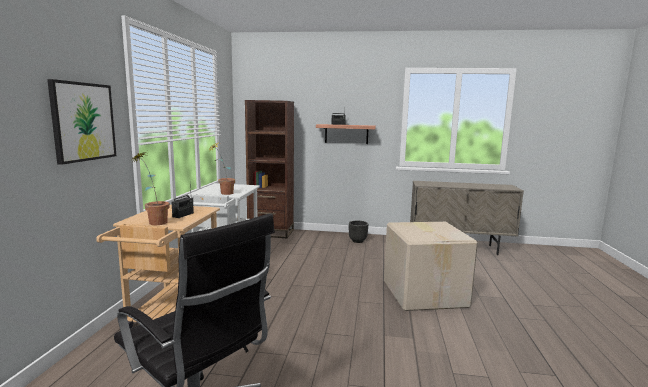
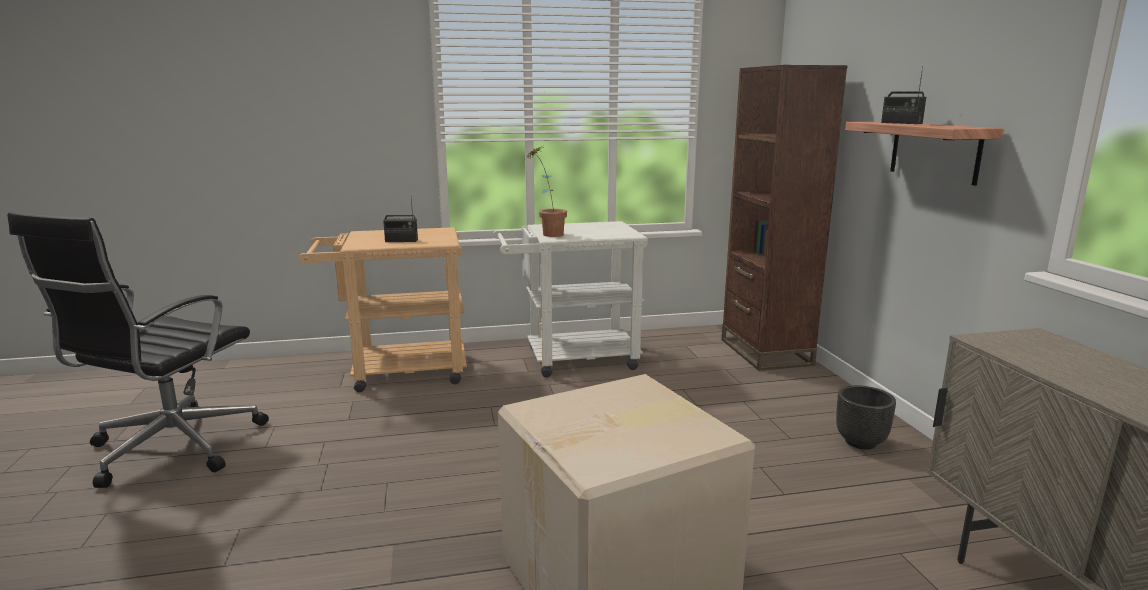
camera: 70 degrees right, 5 degrees up
picture [47,79,116,165] -> none
potted plant [129,152,170,225] -> none

